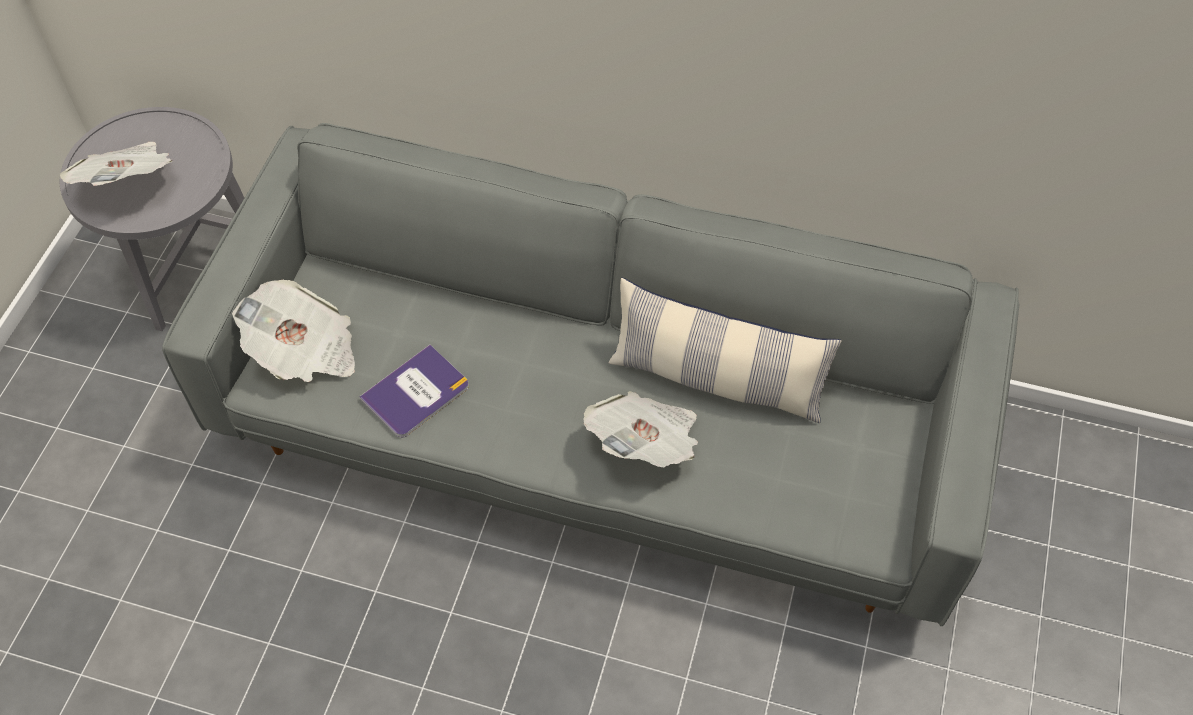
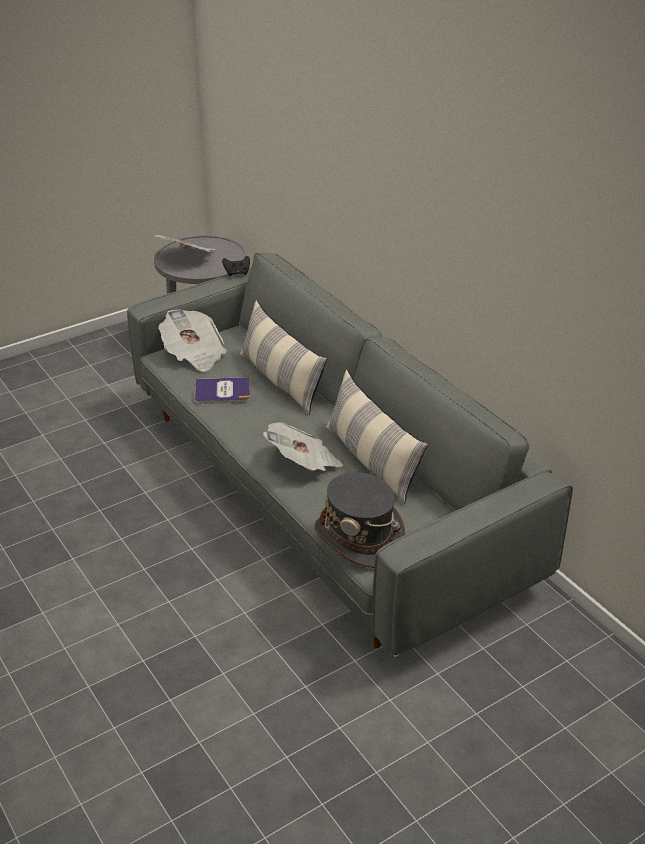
camera: 40 degrees right, 20 degrees down
none -> black game controller [222,256,250,276]
none -> pillow [240,300,327,415]
none -> grey hat [315,472,405,568]

